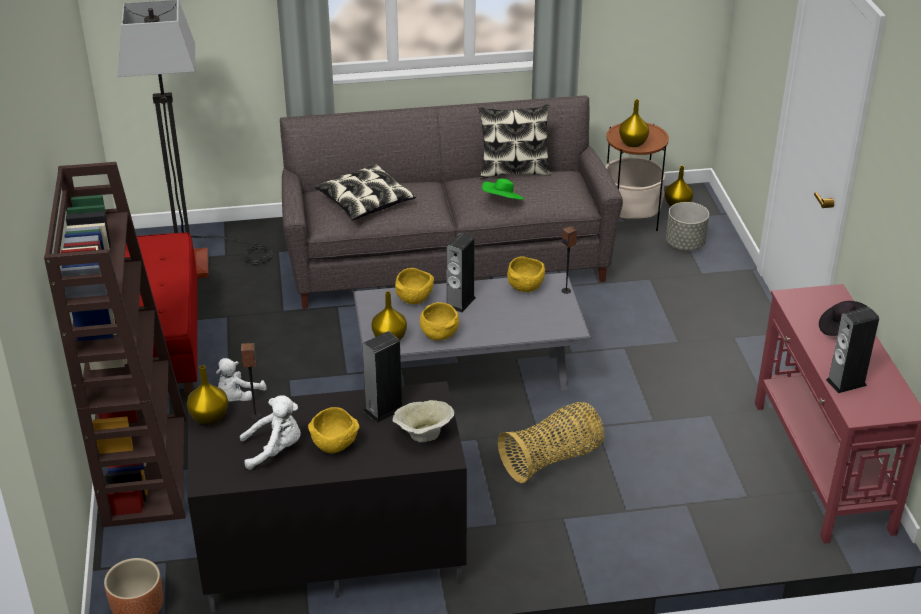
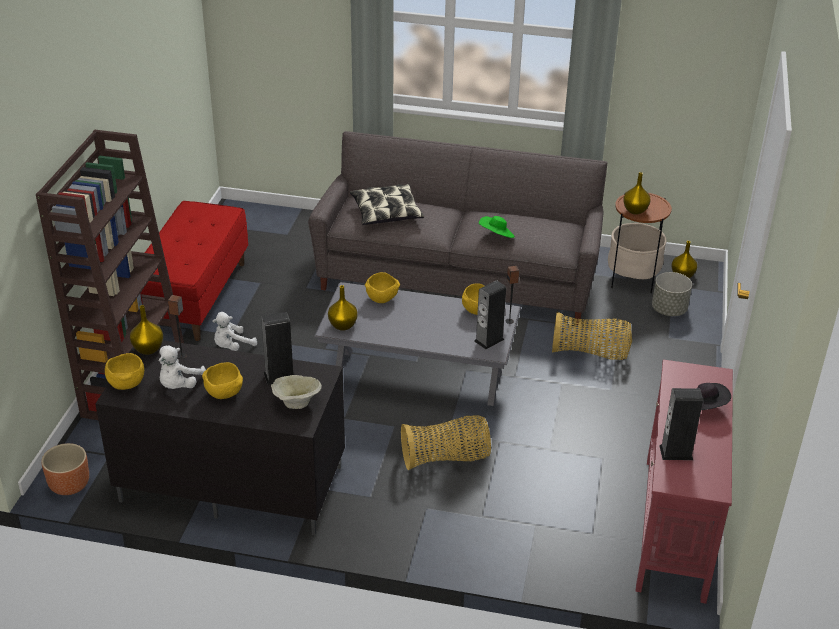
camera: 20 degrees right, 0 degrees up
floor lamp [117,0,273,278] -> none
white plush toy [240,395,300,470] -> white plush toy turned 105 degrees clockwise [159,345,206,389]
yellow bowl [420,302,459,341] -> yellow bowl moved to [105,353,144,390]
speaker [446,233,476,313] -> speaker moved to [474,280,506,350]
pillow [479,104,551,179] -> none
none -> basket [552,312,632,360]

